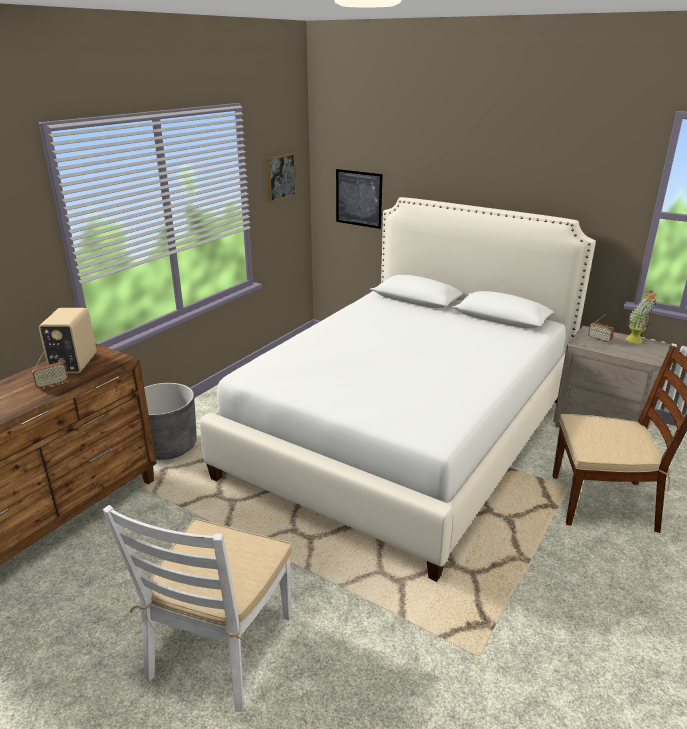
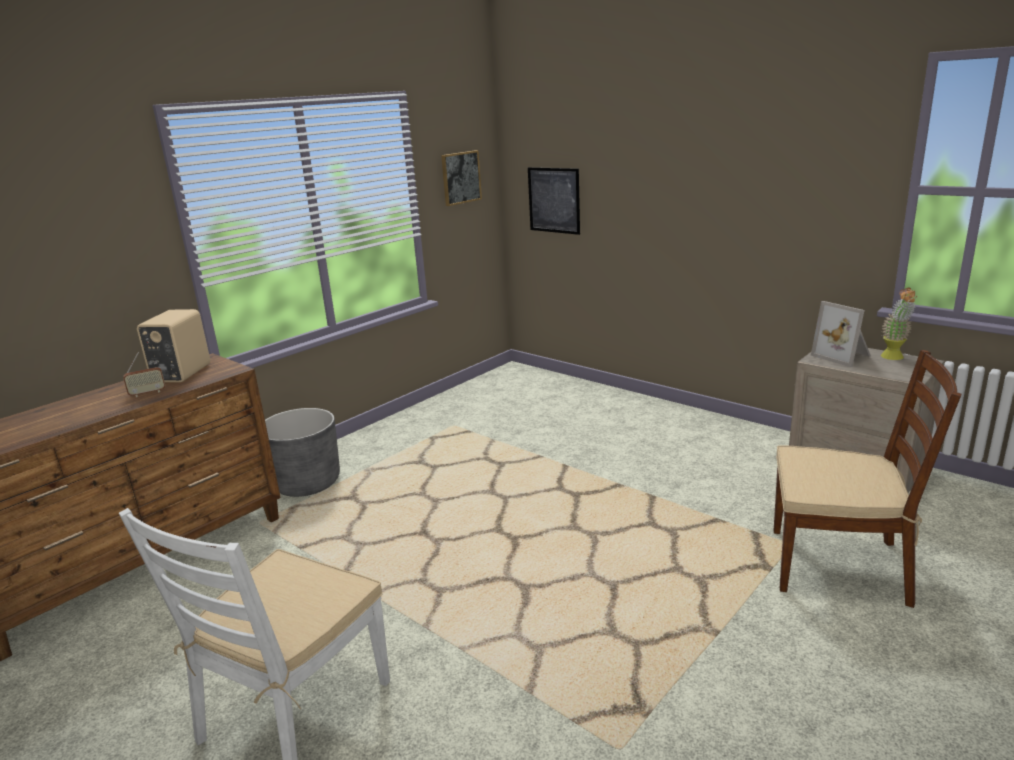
camera: 10 degrees right, 5 degrees down
white bed [200,197,596,582] -> none
radio [588,313,614,343] -> picture frame [811,301,871,367]

